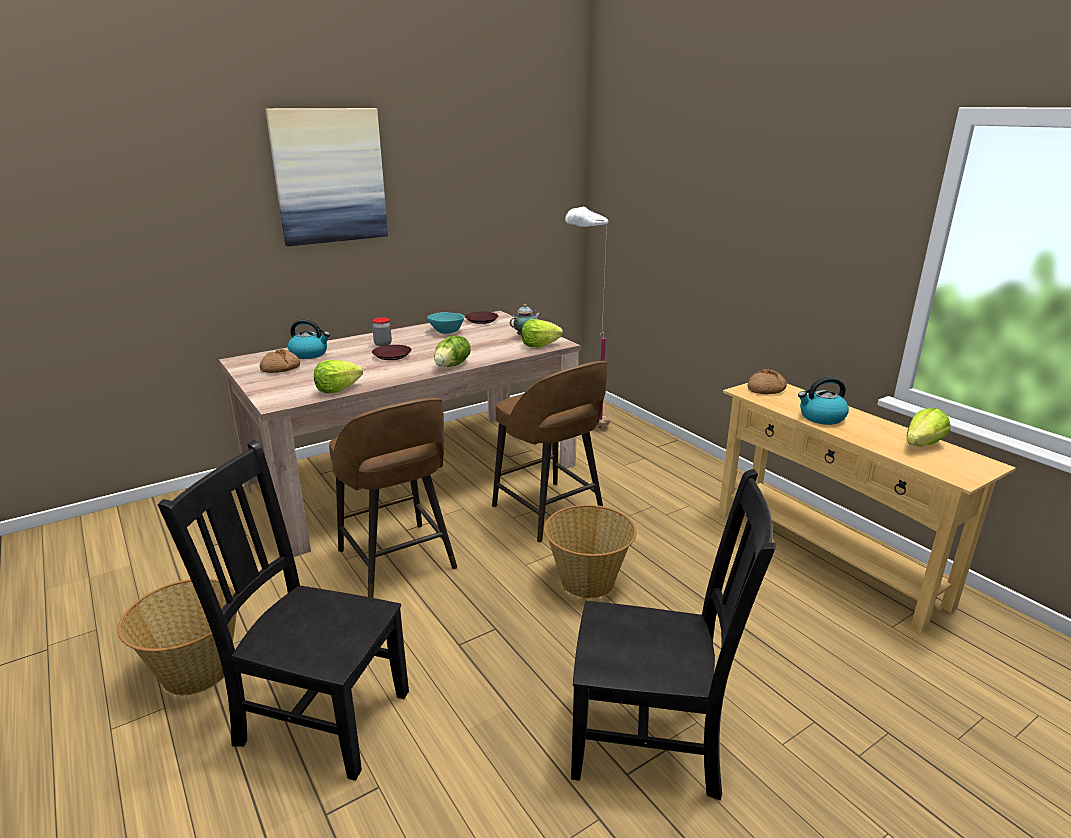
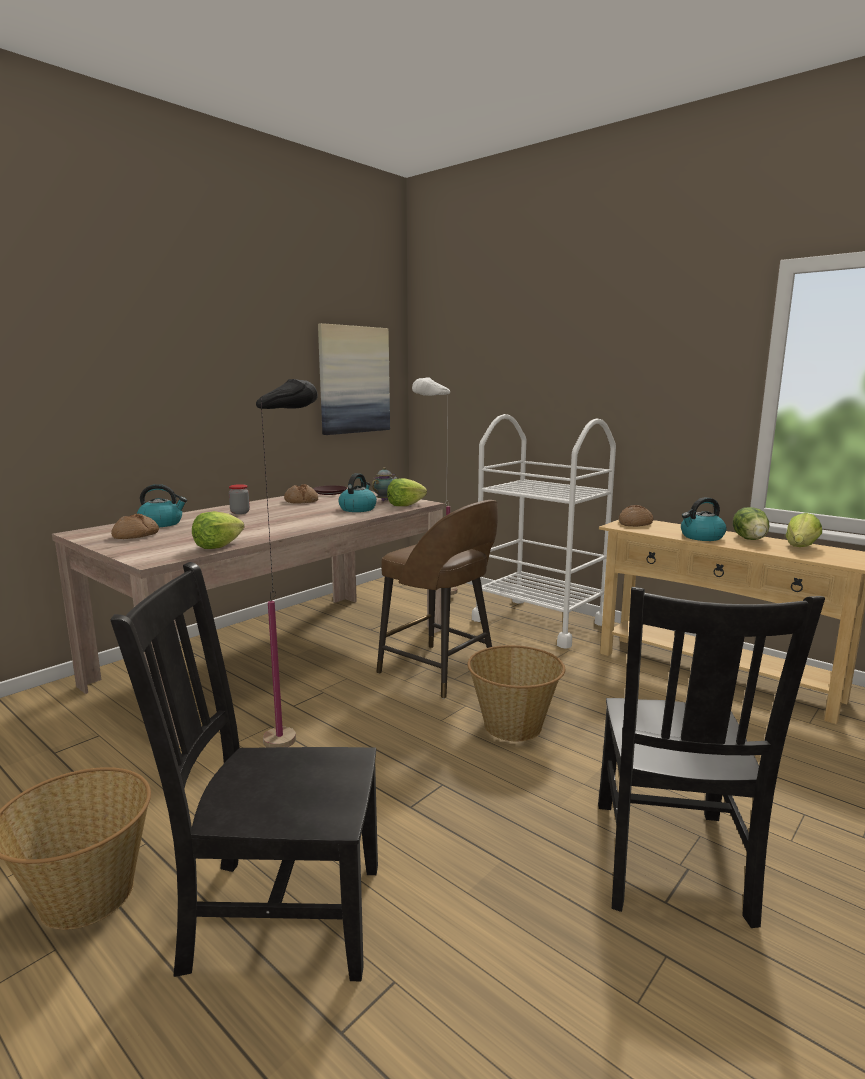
camera: 15 degrees left, 10 degrees down
picture [265,108,388,246] -> picture moved to [318,323,390,435]
brown stool [329,398,457,598] -> black floor lamp [256,379,318,747]
brown plate [372,345,412,360] -> none
turquoise bowl [427,312,465,334] -> bread [284,484,318,504]
lettuce [434,336,471,367] -> lettuce moved to [733,507,769,540]
black chair [571,469,776,801] -> black chair turned 105 degrees clockwise [598,587,825,928]
none -> kettle [338,473,377,512]
none -> white cart [472,414,616,649]

